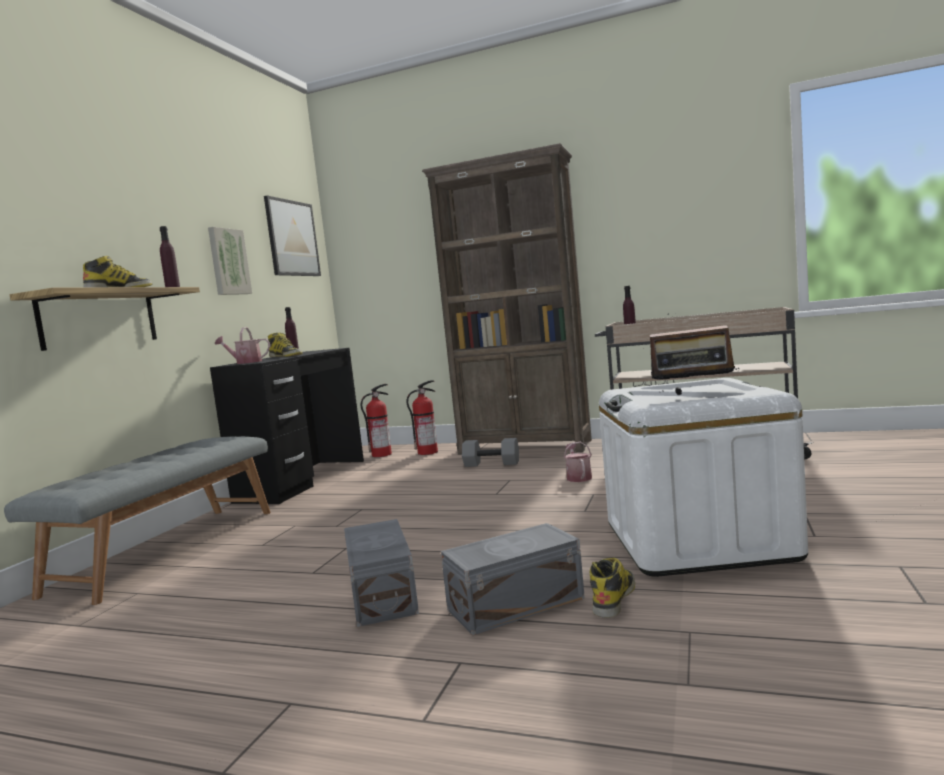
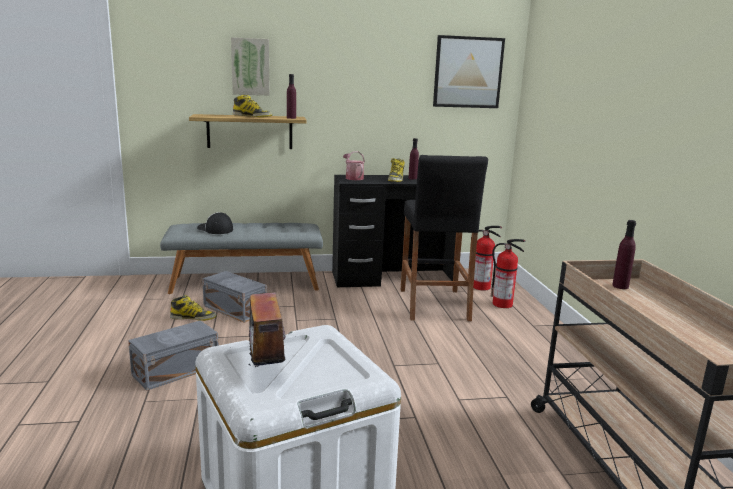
camera: 60 degrees right, 10 degrees up
picture [208,227,252,295] -> picture moved to [231,37,270,96]
brown bookcase [422,143,592,455] -> none
grey storage box [441,523,585,635] -> grey storage box moved to [202,271,267,323]
grey dumbbell [462,438,519,467] -> none
watering can [564,442,592,482] -> none
boot [590,558,635,618] -> boot moved to [170,295,217,321]
none -> cap [197,212,233,234]
none -> black stool [401,155,488,321]

